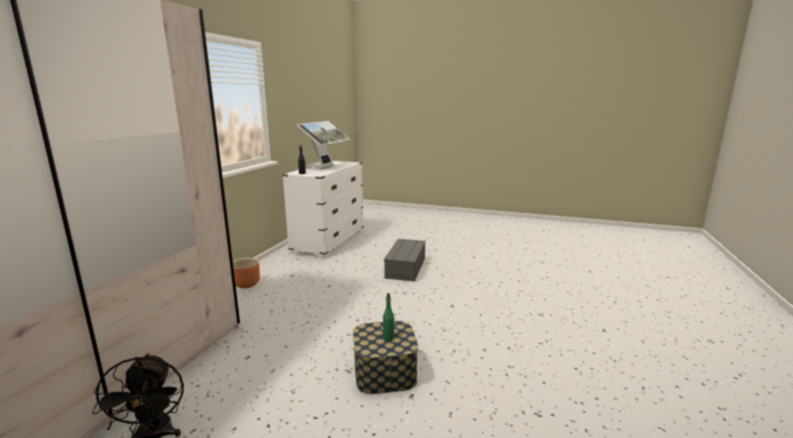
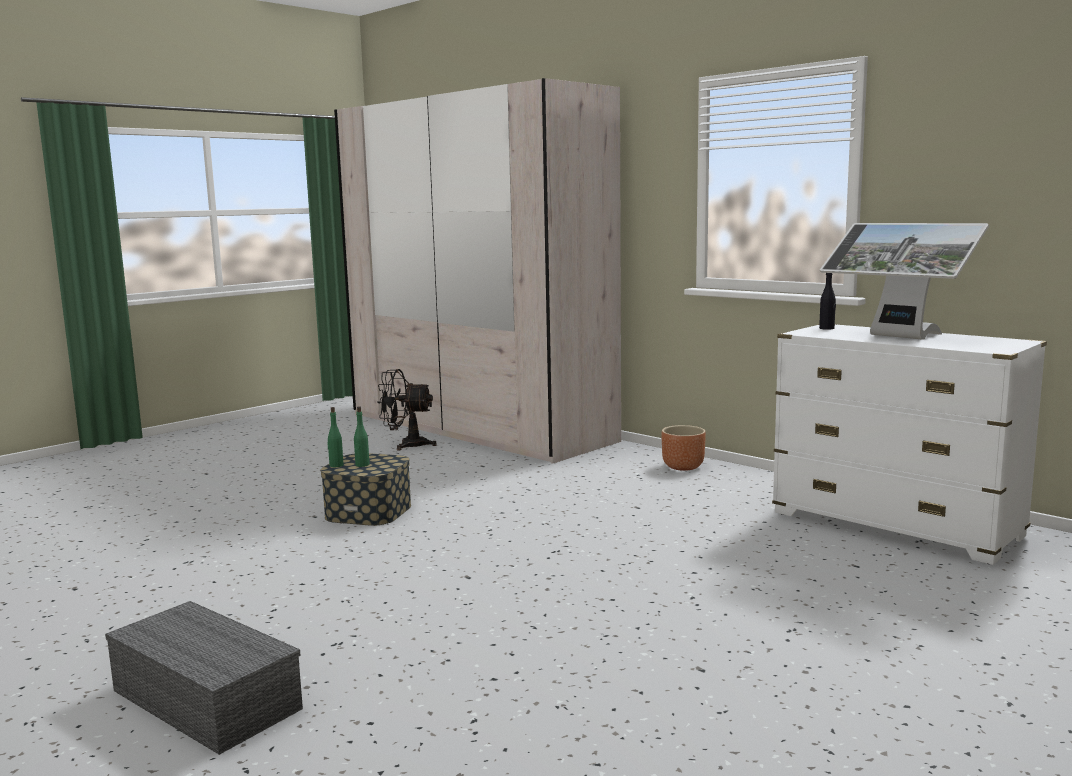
camera: 115 degrees right, 5 degrees down
grey storage box [384,239,426,282] -> grey storage box moved to [105,601,303,755]
none -> green bottle [327,407,344,467]

